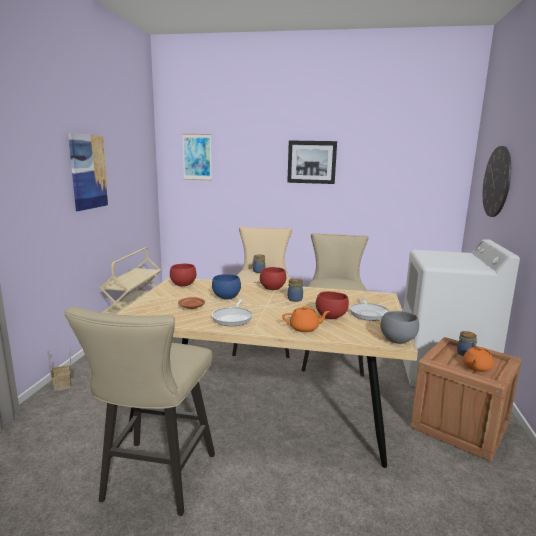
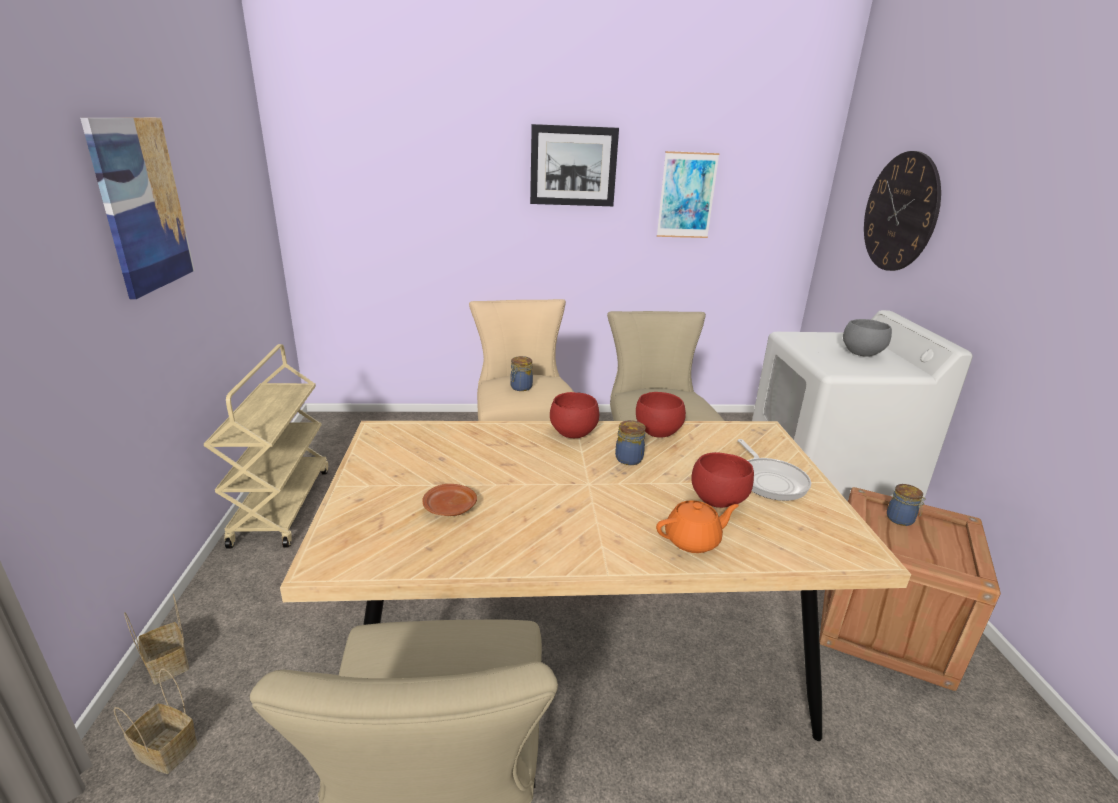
camera: 15 degrees left, 10 degrees up
red bowl [170,264,196,286] -> red bowl moved to [636,392,686,438]
picture [182,134,211,180] -> picture moved to [657,151,720,238]
blue bowl [212,274,241,300] -> none
frying pan [212,299,253,326] -> none
grey bowl [380,311,419,344] -> grey bowl moved to [843,319,892,357]
orange teapot [463,347,494,372] -> none
none -> basket [114,669,198,774]

